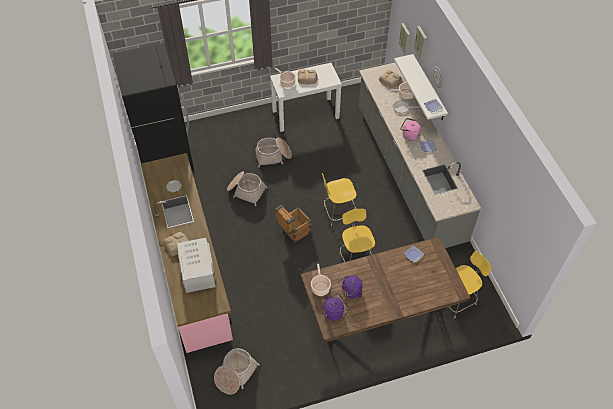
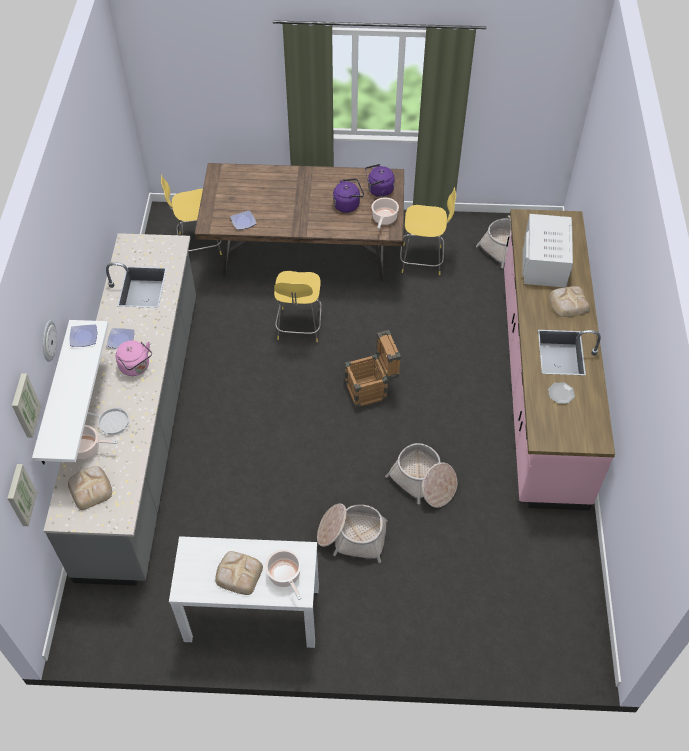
camera: 160 degrees left, 0 degrees up
black fridge [113,43,194,170] -> none
yellow chair [322,173,356,226] -> yellow chair moved to [400,187,456,275]

